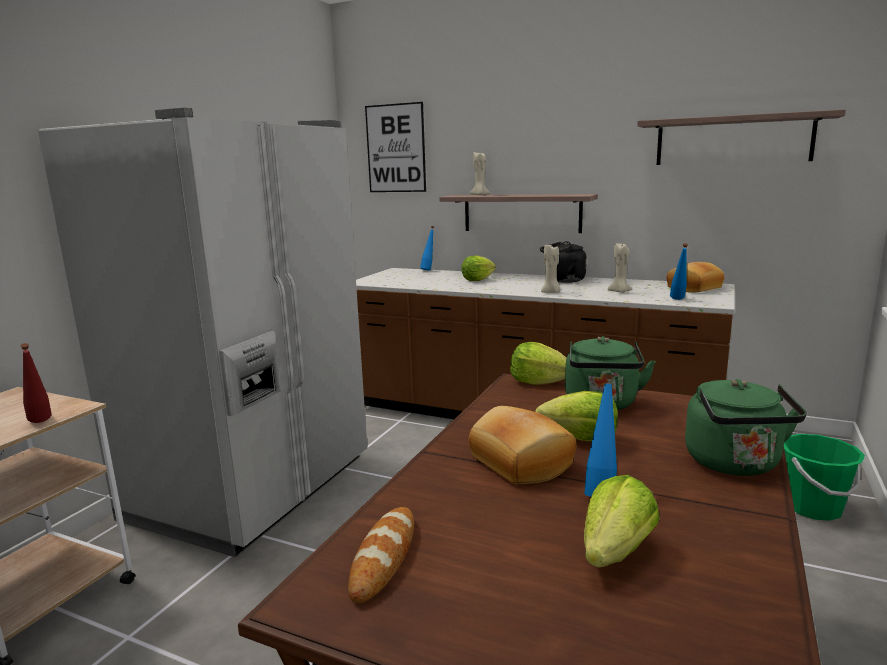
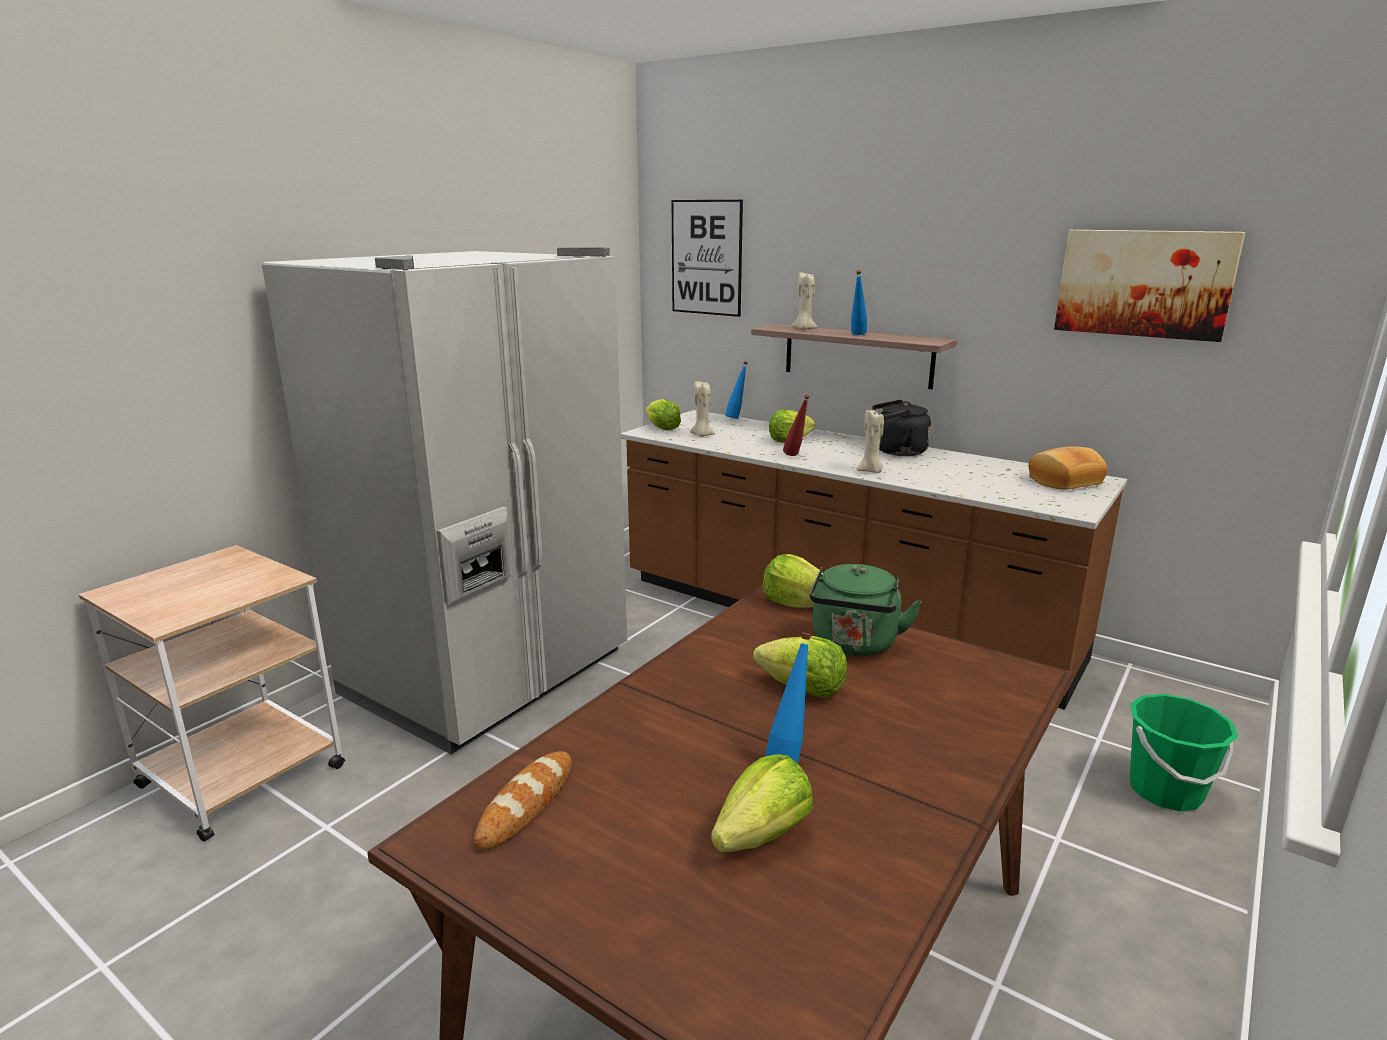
camera: 10 degrees right, 5 degrees up
red bottle [21,343,51,423] -> red bottle moved to [783,395,810,456]
bread [469,406,576,484] -> none
beige candle [607,243,632,293] -> beige candle moved to [690,381,715,437]
shelf [637,109,846,165] -> picture [1054,230,1245,342]
blue bottle [670,243,688,300] -> blue bottle moved to [851,270,867,335]
green kettle [685,379,807,476] -> none
none -> lettuce [646,399,681,431]

